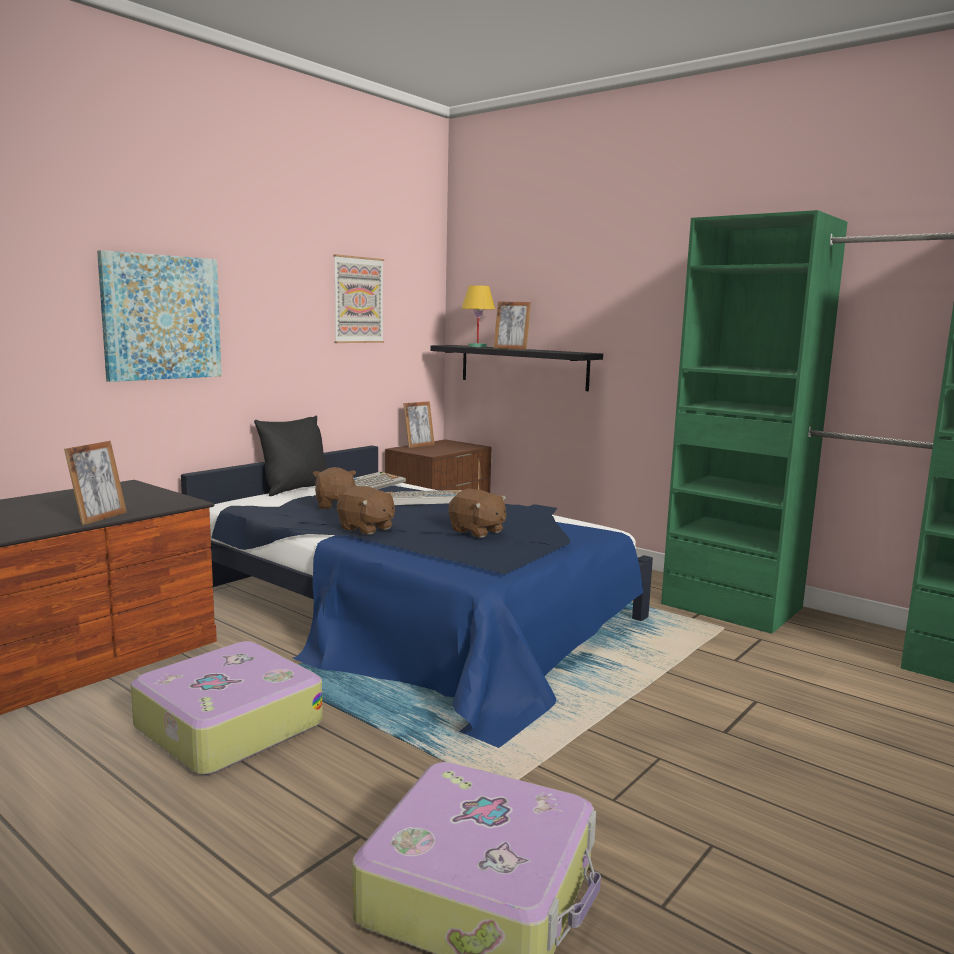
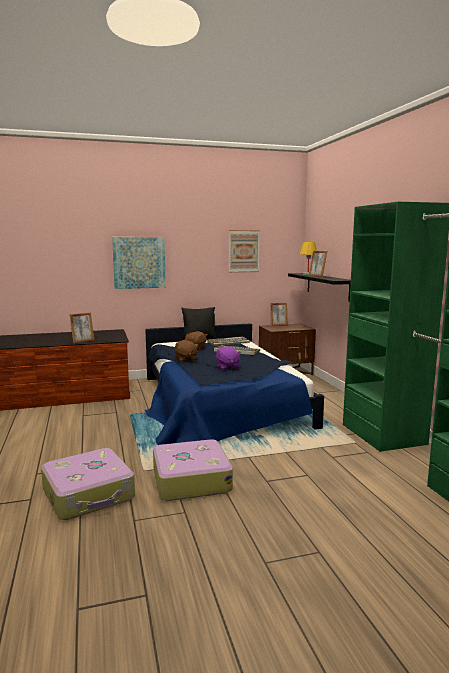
camera: 35 degrees right, 0 degrees up
suitcase [131,641,323,775] -> suitcase moved to [153,439,233,501]
brown plush toy [448,489,506,538] -> purple plush toy [216,346,241,370]

